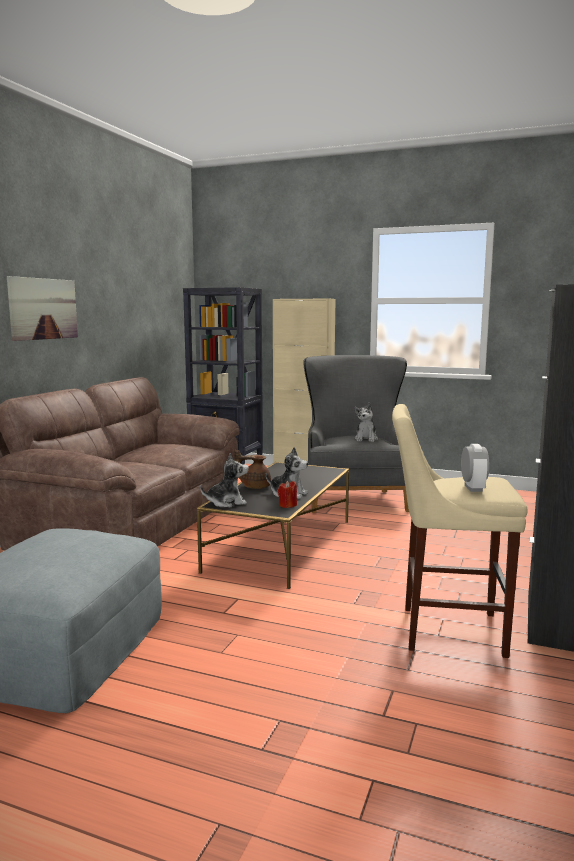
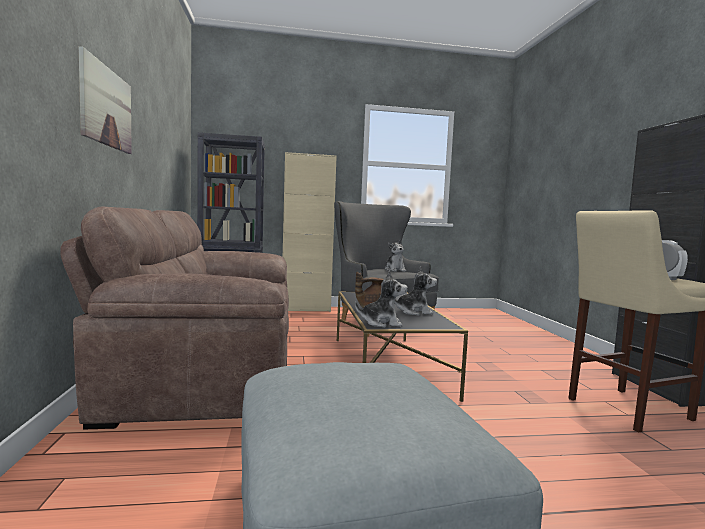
camera: 30 degrees left, 5 degrees down
plush toy [200,453,249,507] -> plush toy turned 45 degrees clockwise [355,270,408,327]
red candle [278,481,297,508] -> none

